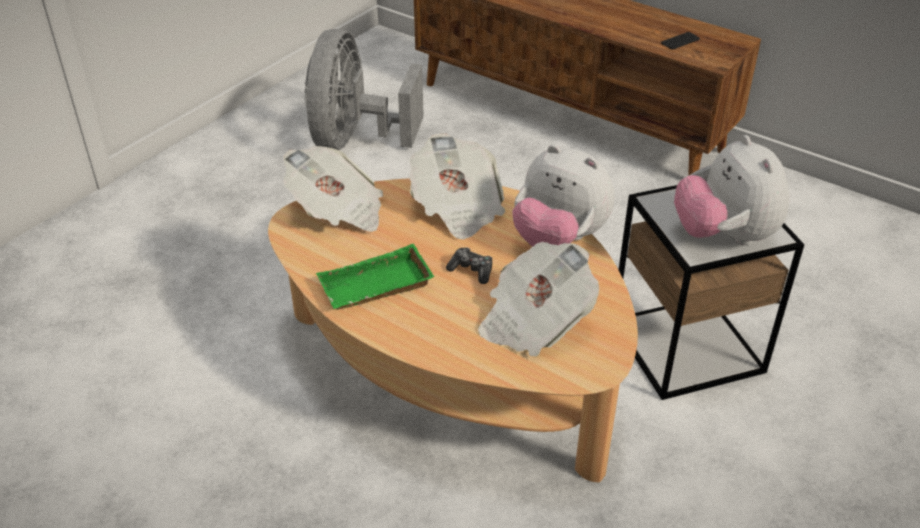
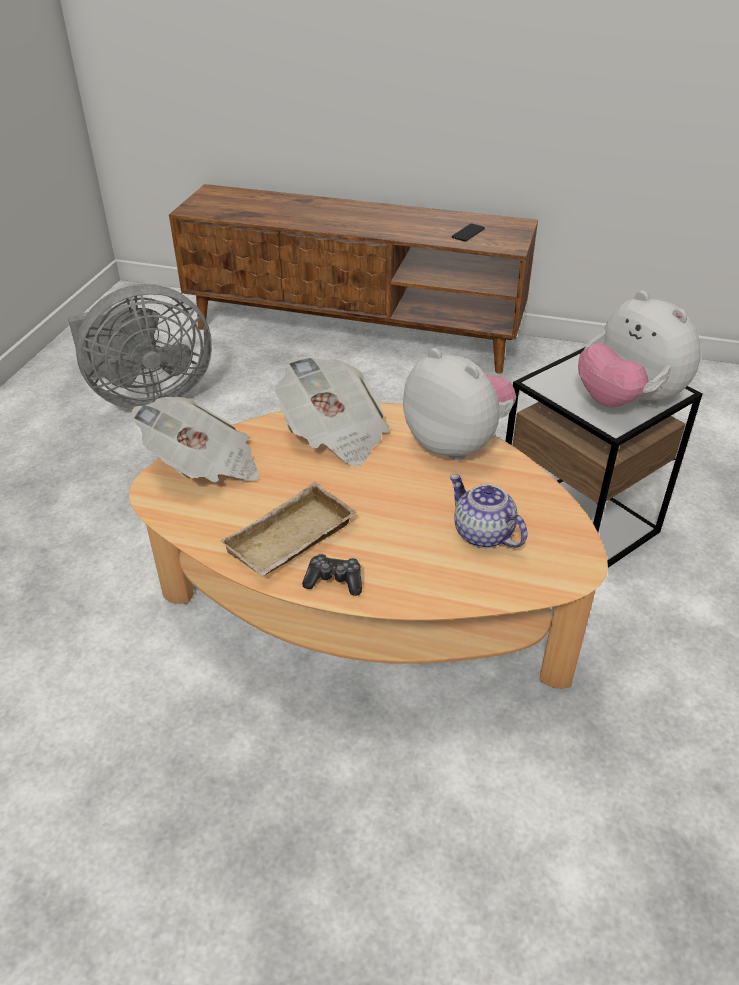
camera: 20 degrees left, 0 degrees up
grey fan [305,29,424,150] -> grey fan turned 105 degrees counterclockwise [67,284,212,410]
green tray [316,244,434,310] -> beige tray [220,482,357,577]
game controller [446,248,492,284] -> game controller moved to [302,554,362,596]
newspaper [478,242,599,357] -> teapot [450,474,527,548]
plush toy [512,144,614,247] -> plush toy turned 150 degrees counterclockwise [403,348,516,460]

